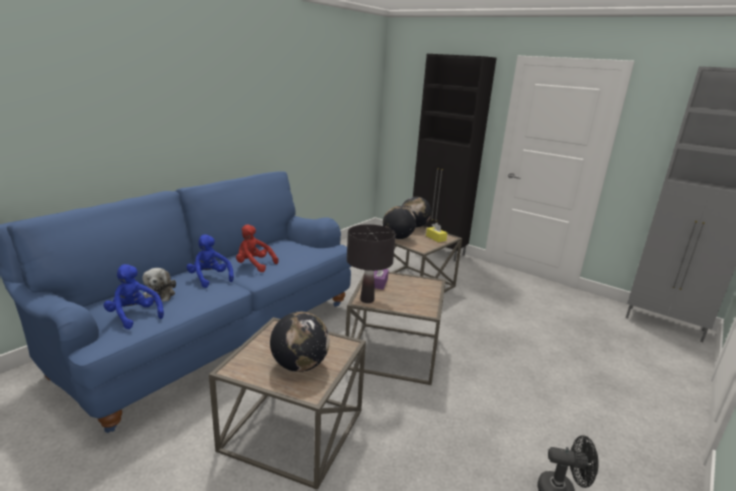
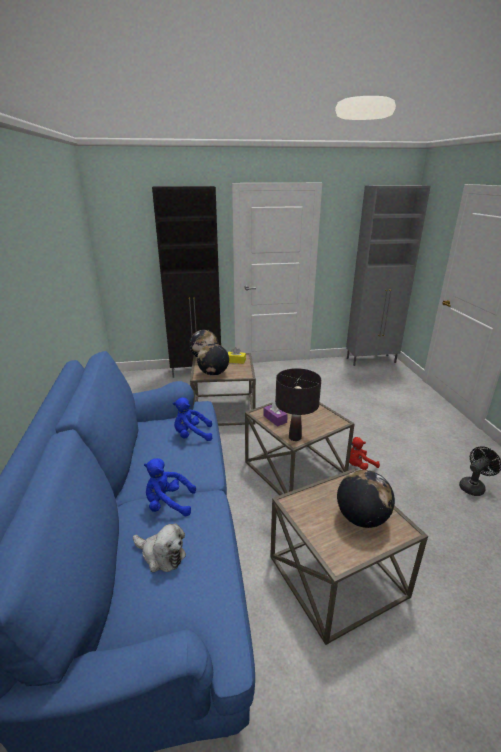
camera: 45 degrees left, 5 degrees up
blue plush toy [103,264,164,329] -> blue plush toy moved to [173,398,212,441]
red plush toy [236,225,278,272] -> red plush toy moved to [349,437,380,470]

